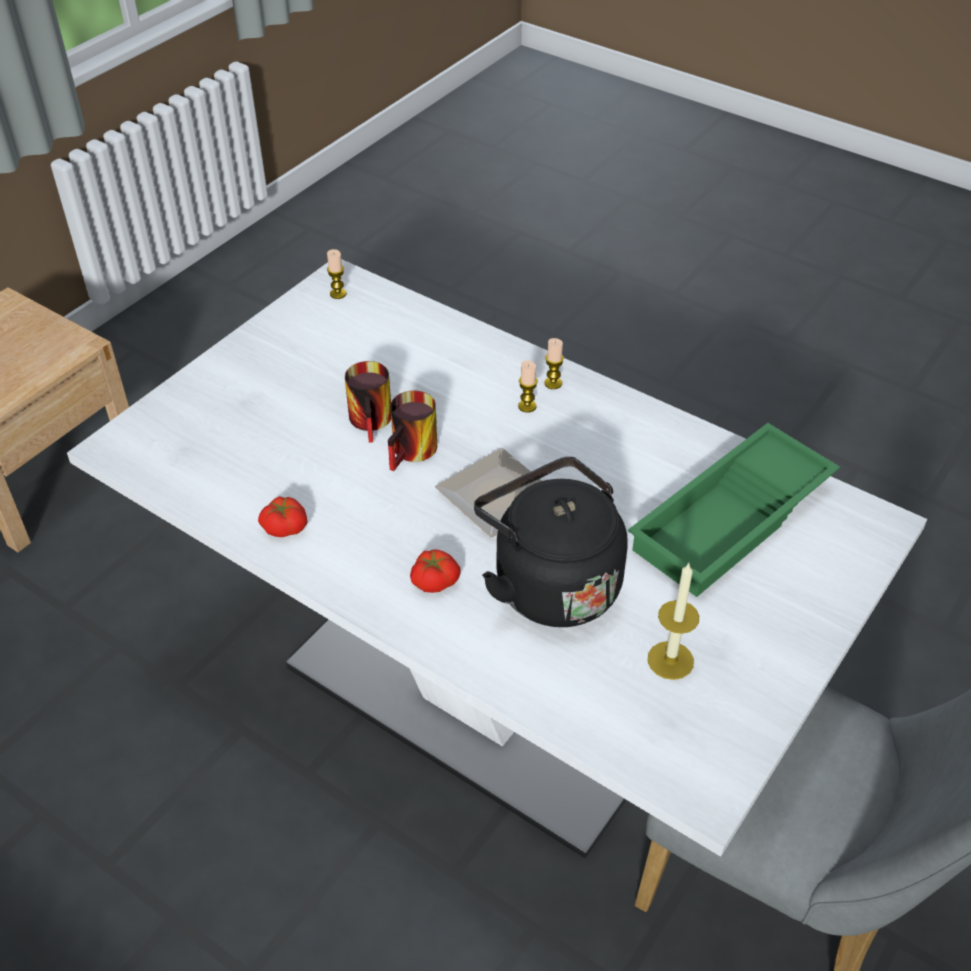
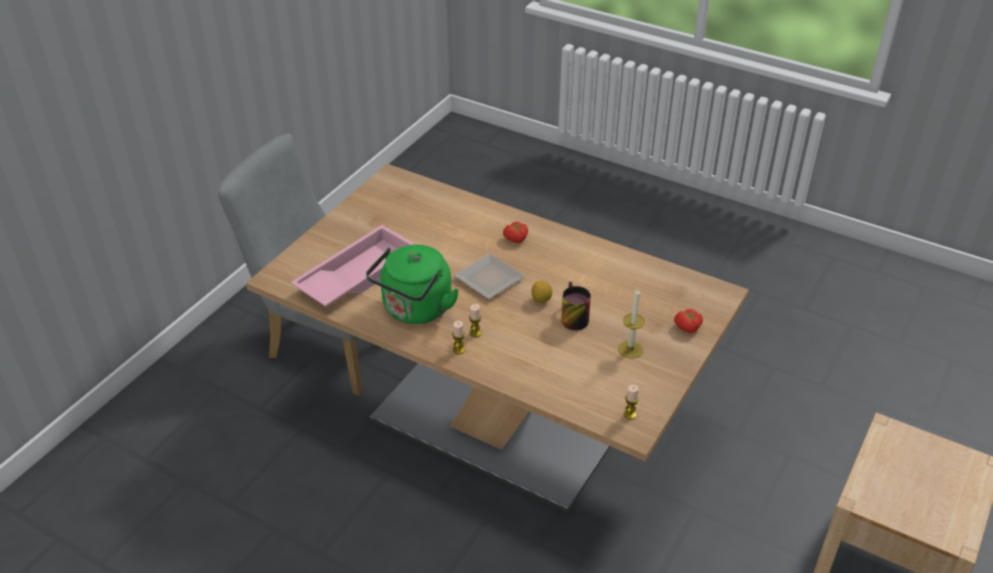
camera: 175 degrees right, 5 degrees down
white dining table [67,259,927,858] -> brown dining table [246,164,749,513]
tomato [258,496,307,537] -> tomato moved to [674,309,703,333]
mug [388,390,437,471] -> lemon [531,281,552,303]
black kettle [474,457,628,627] -> none
green tray [628,423,840,597] -> pink tray [291,225,416,307]
candle [648,563,699,680] -> candle moved to [618,288,645,359]
none -> green kettle [366,244,459,324]

